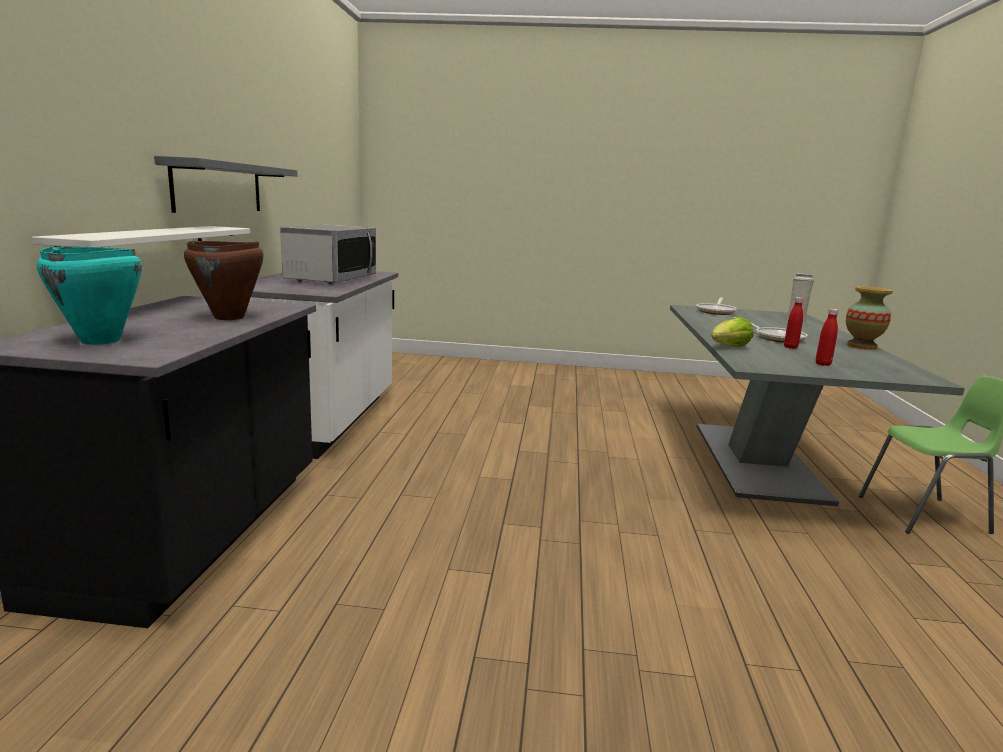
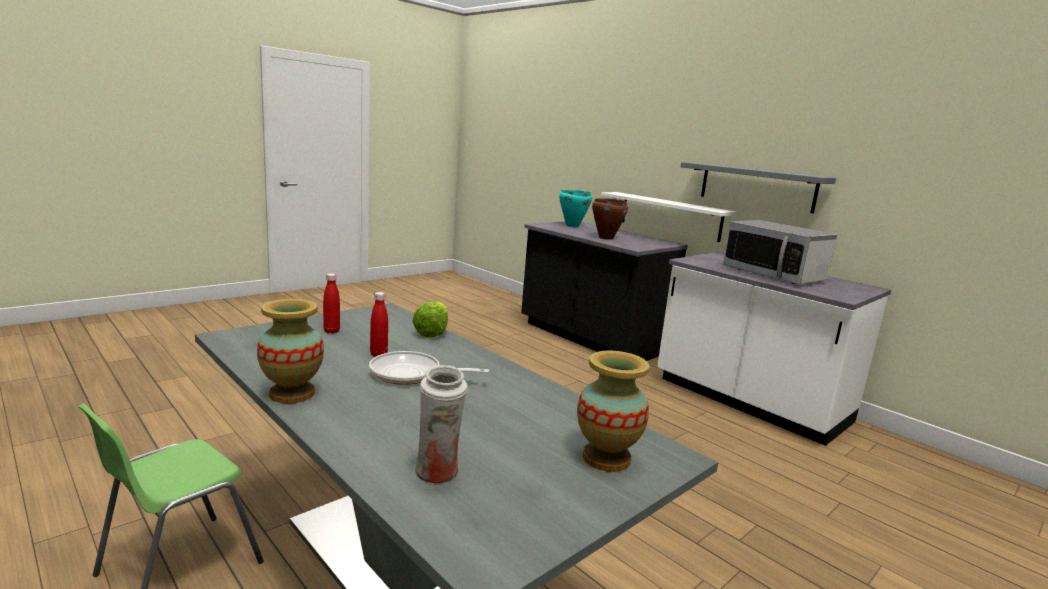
camera: 130 degrees right, 0 degrees up
frying pan [696,297,737,315] -> vase [577,350,649,472]

